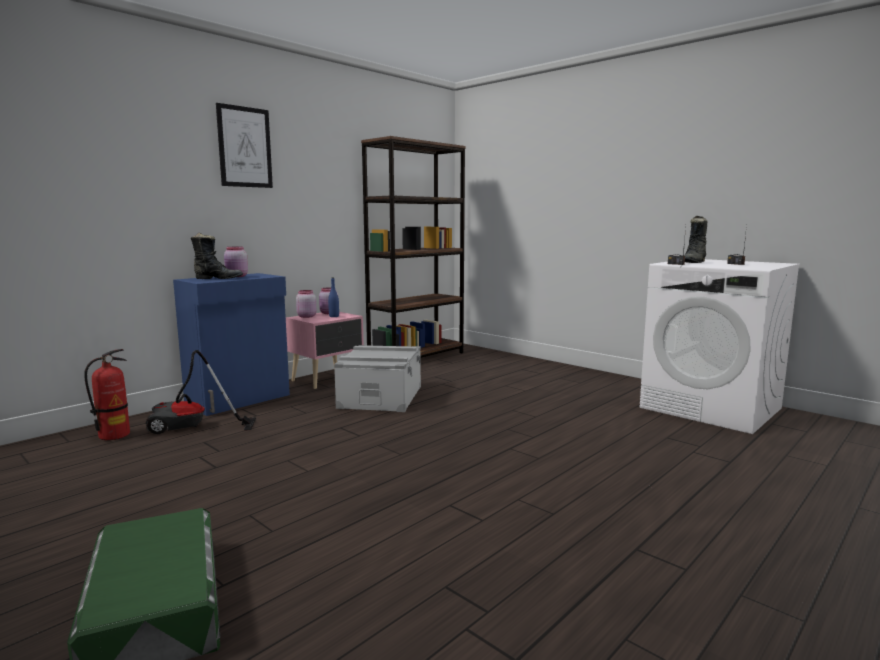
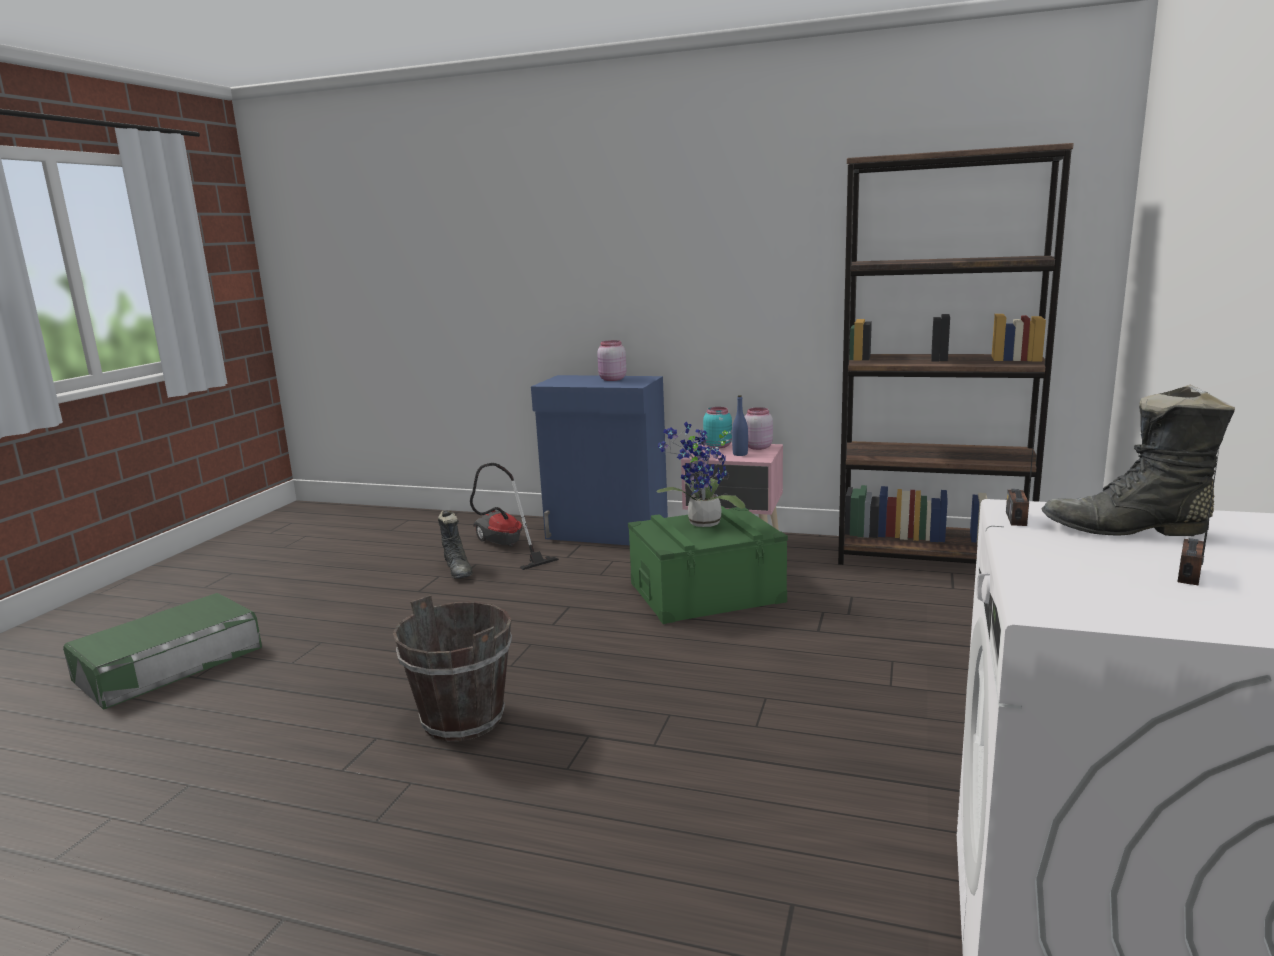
camera: 65 degrees right, 5 degrees up
fire extinguisher [84,349,130,440] -> none
black boot [191,233,243,279] -> black boot moved to [438,510,473,578]
picture [216,103,273,188] -> none
pink jar [296,290,317,318] -> turquoise jar [703,407,732,448]
grey storage box [334,345,421,412] -> green storage box [628,506,788,624]
none -> brown bucket [393,595,512,741]
none -> potted plant [656,421,745,527]

